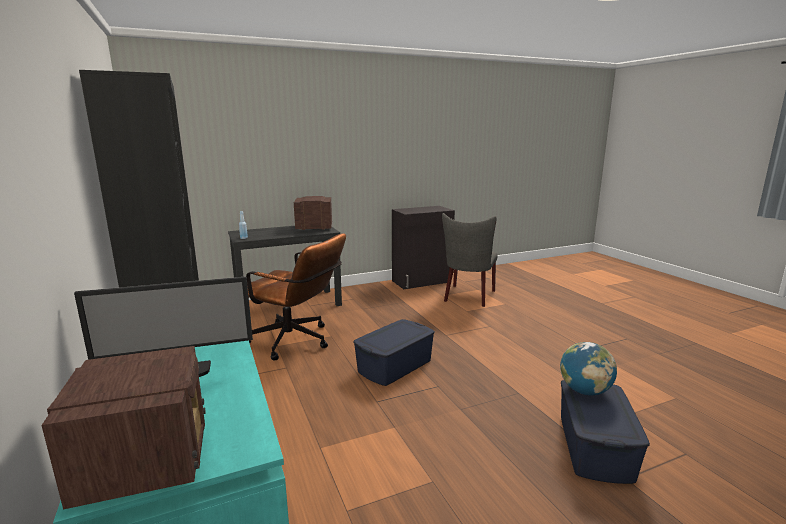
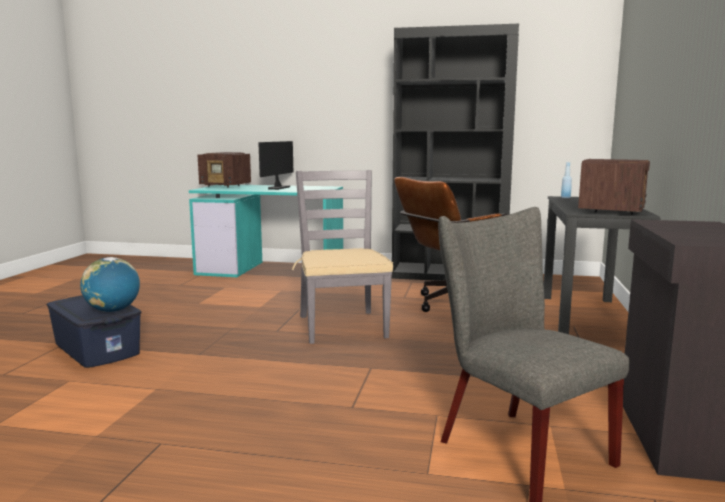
camera: 125 degrees right, 5 degrees down
blue storage box [353,319,435,386] -> grey chair [292,170,393,344]

